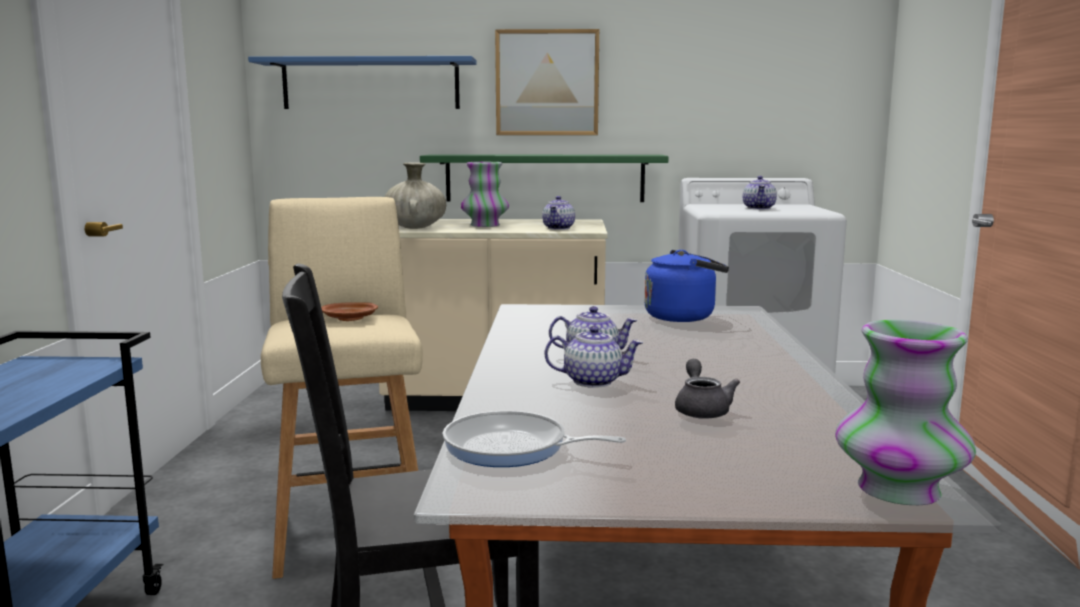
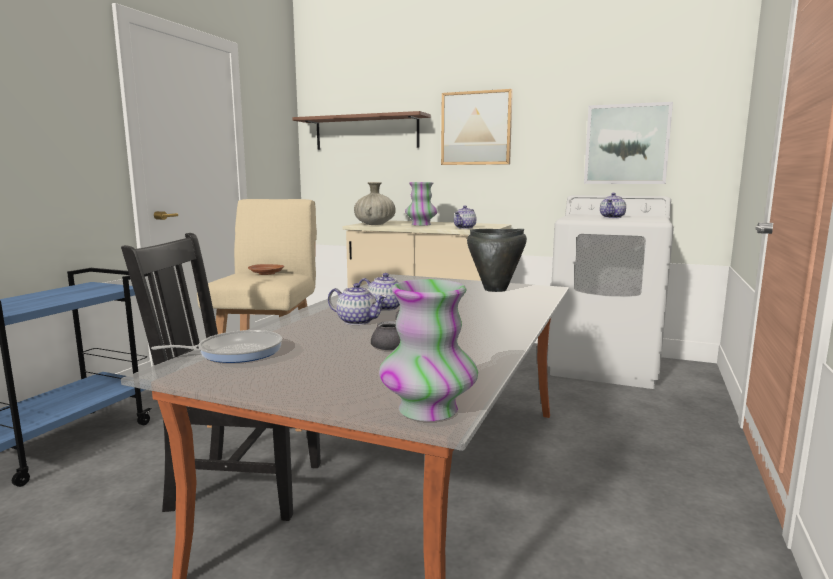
camera: 20 degrees right, 0 degrees up
blue shelf [248,56,477,109] -> brown shelf [292,111,431,150]
green shelf [420,155,669,202] -> none
frying pan [443,411,626,467] -> frying pan turned 120 degrees clockwise [151,330,282,363]
blue kettle [644,250,729,322] -> black cooking pot [467,229,527,292]
none -> picture [584,102,673,184]

